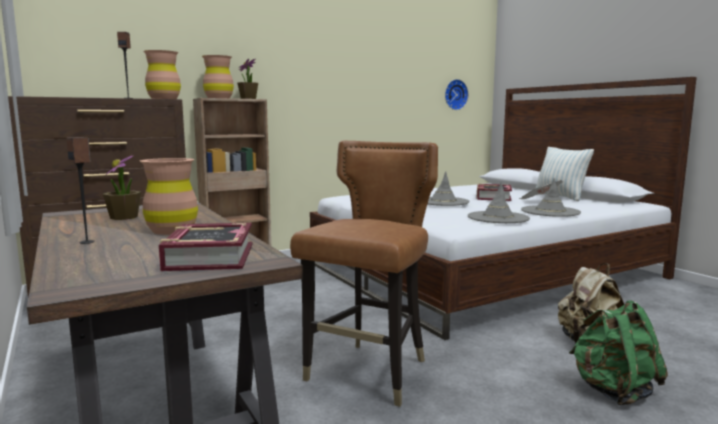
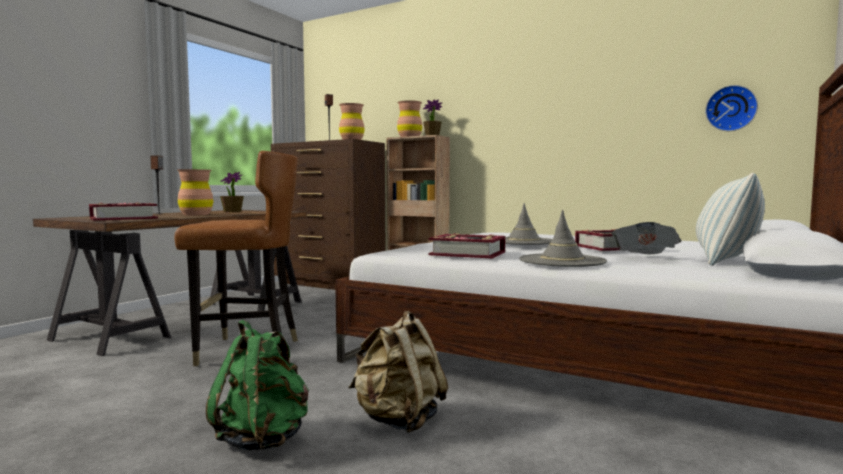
camera: 60 degrees right, 5 degrees down
grey hat [468,181,530,223] -> book [428,233,505,259]

